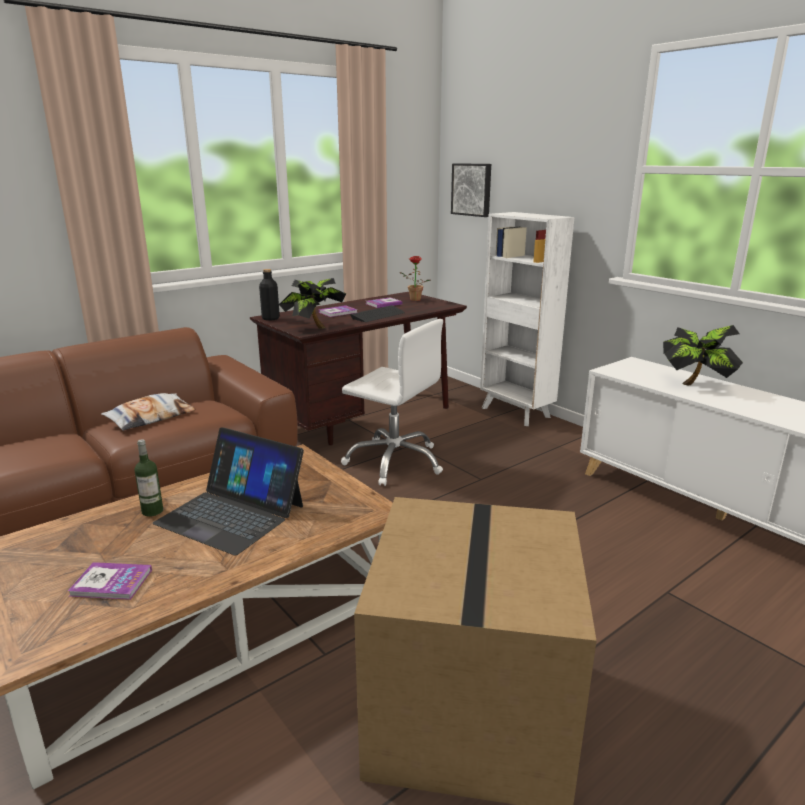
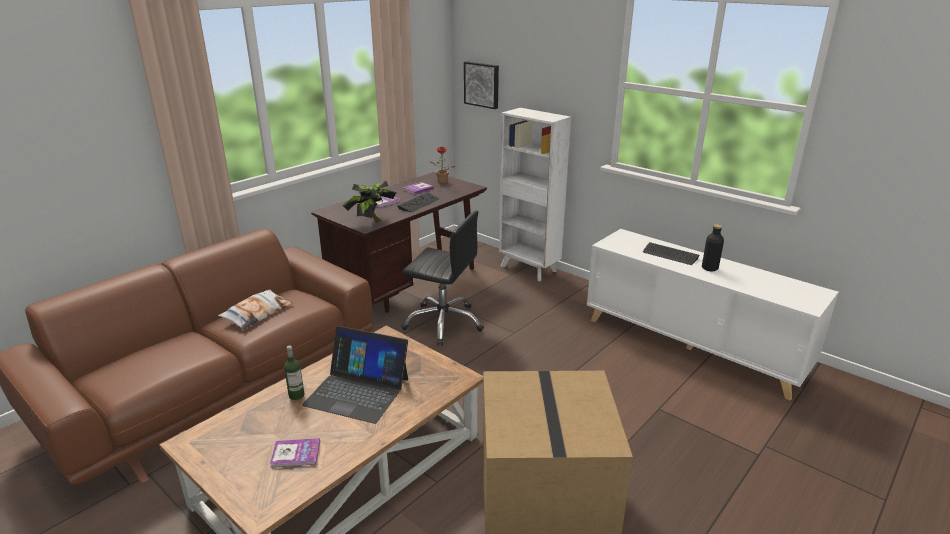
camera: 10 degrees left, 5 degrees up
black bottle [259,269,280,321] -> black bottle moved to [702,225,724,272]
white office chair [341,319,443,486] -> black office chair [401,211,484,346]
potted plant [663,325,743,386] -> keyboard [643,242,699,265]

